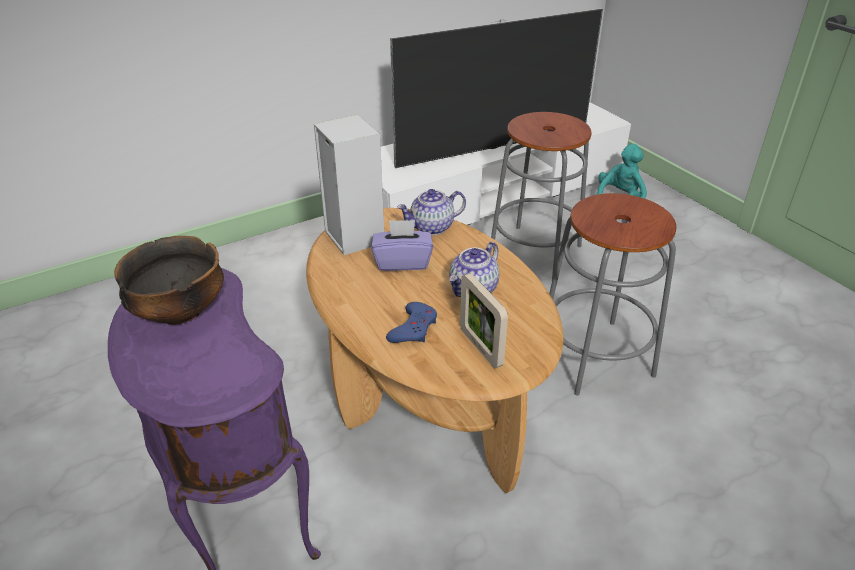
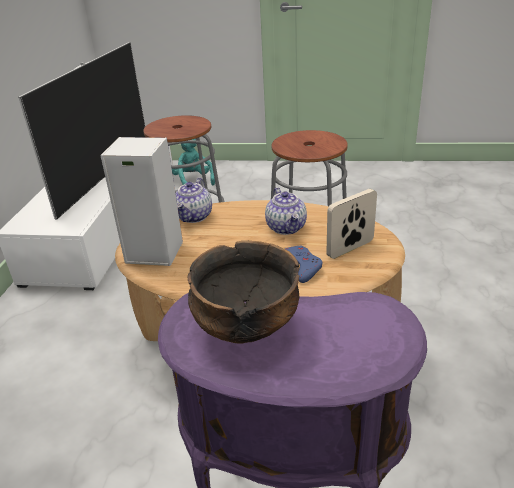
camera: 50 degrees left, 5 degrees down
purple tissue box [372,220,433,271] -> none
picture frame [460,273,508,368] -> picture frame turned 135 degrees clockwise [326,189,377,259]

